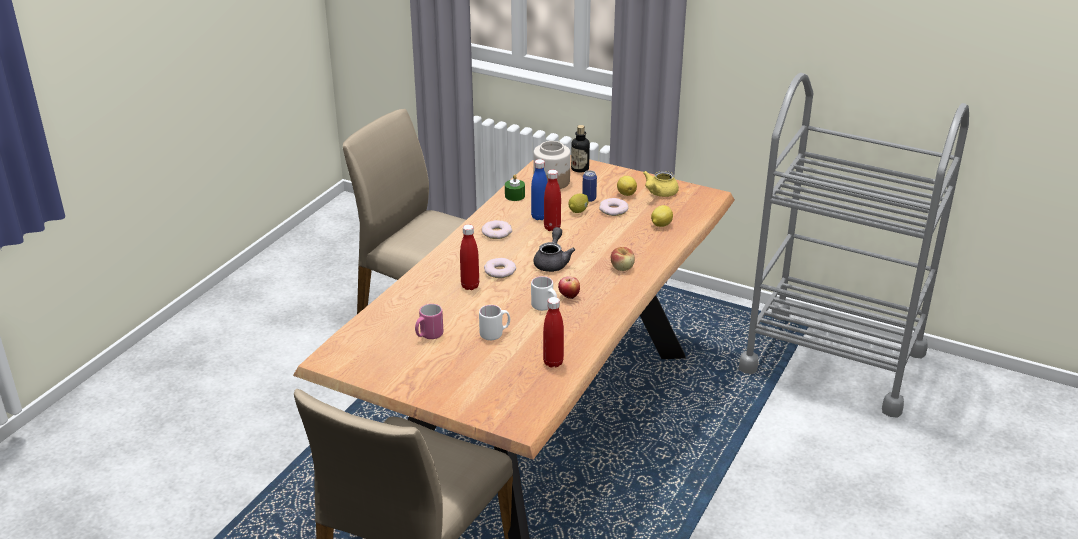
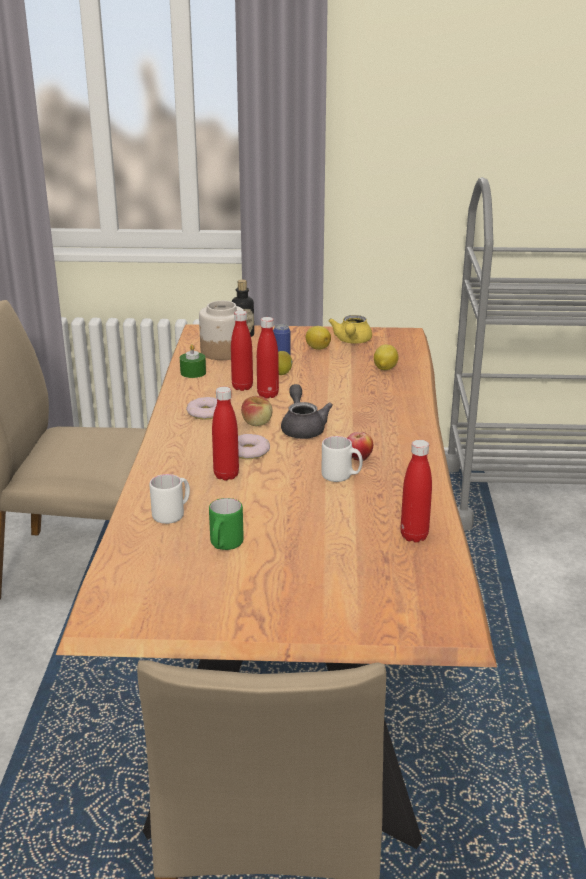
camera: 25 degrees left, 5 degrees down
pink mug [415,304,443,339] -> green mug [209,498,244,550]
white mug [479,305,510,340] -> white mug moved to [149,474,190,524]
blue bottle [531,159,547,220] -> red bottle [231,310,253,391]
donut [599,198,629,216] -> none
apple [611,247,635,271] -> apple moved to [241,396,273,426]

